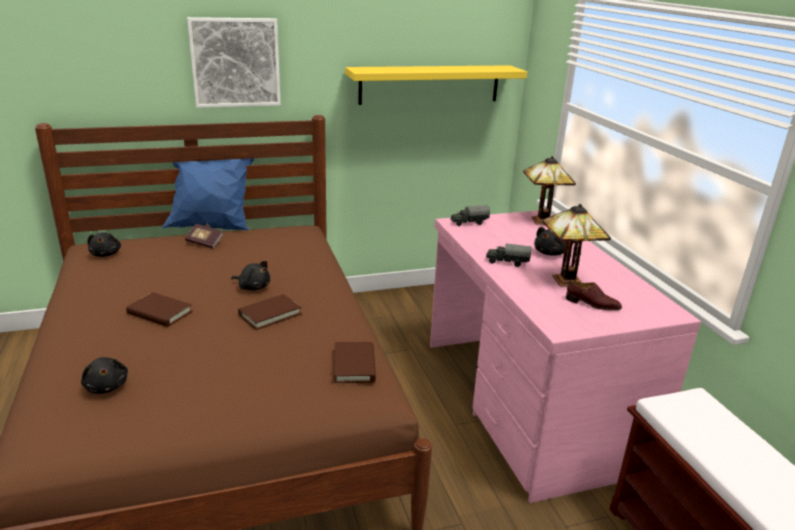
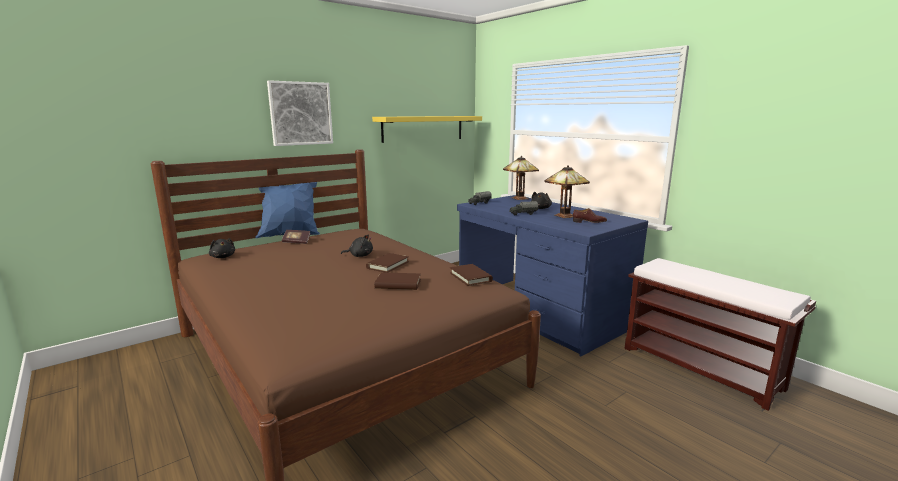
camera: 20 degrees left, 10 degrees down
black plush toy [81,357,128,394] -> none
brown book [126,292,192,327] -> brown book moved to [374,272,421,290]
pink desk [430,210,701,503] -> blue desk [457,195,648,356]

